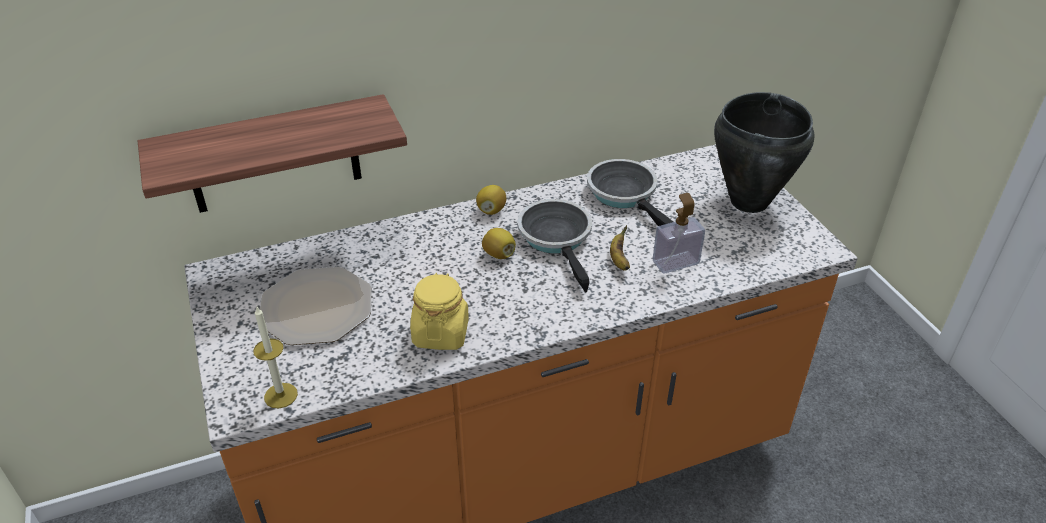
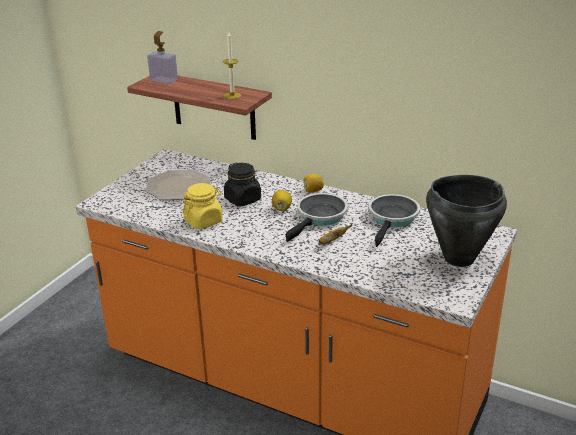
camera: 50 degrees right, 10 degrees down
candle [253,307,298,408] -> candle moved to [223,32,241,99]
soap dispenser [653,193,705,274] -> soap dispenser moved to [147,31,178,84]
none -> black jar [224,163,261,206]

